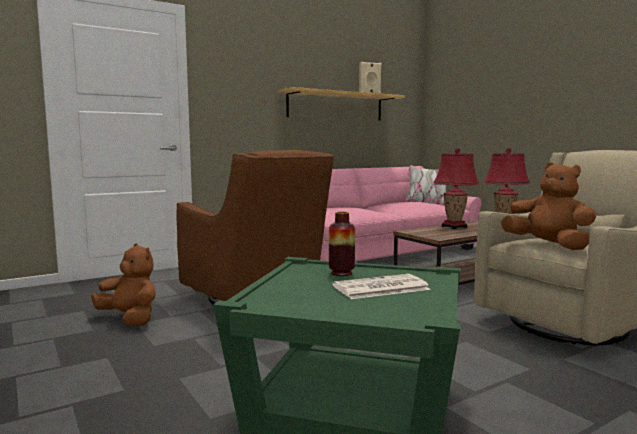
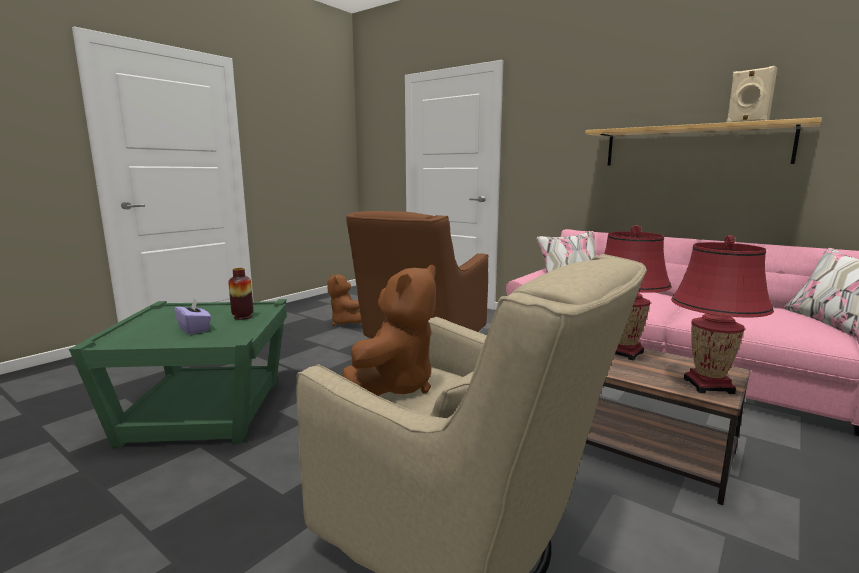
camera: 70 degrees right, 5 degrees up
brown plush toy [91,243,156,326] -> brown plush toy turned 135 degrees clockwise [327,274,362,326]
newspaper [332,274,431,299] -> purple tissue box [174,299,211,335]

